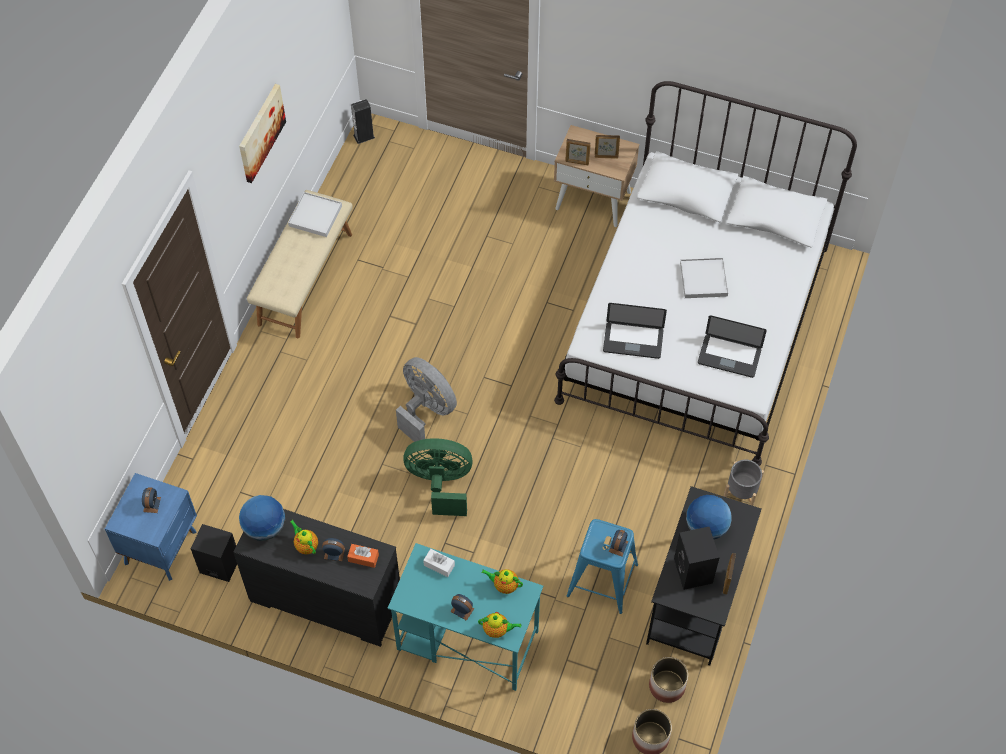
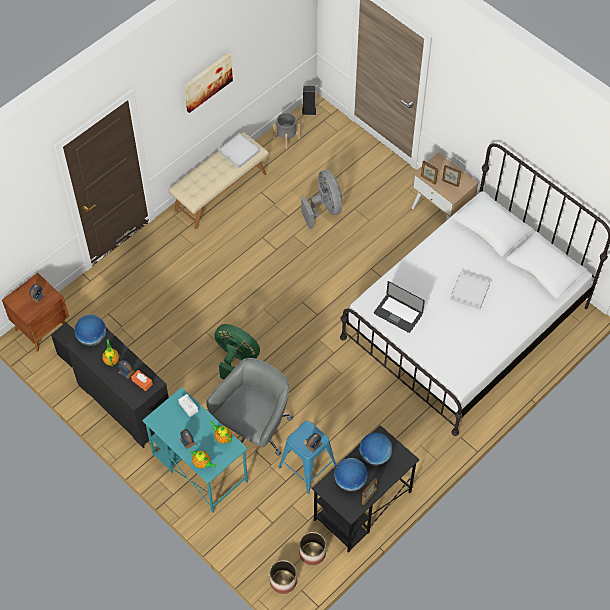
camera: 25 degrees right, 0 degrees up
blue nightstand [105,473,197,581] -> brown nightstand [2,273,69,351]
grey fan [396,357,457,442] -> grey fan moved to [301,170,342,229]
black speaker [674,527,720,590] -> globe [334,458,368,492]
laptop [698,315,767,378] -> none
grey planter [723,460,764,506] -> grey planter moved to [273,113,300,149]
none -> grey office chair [206,358,293,456]

